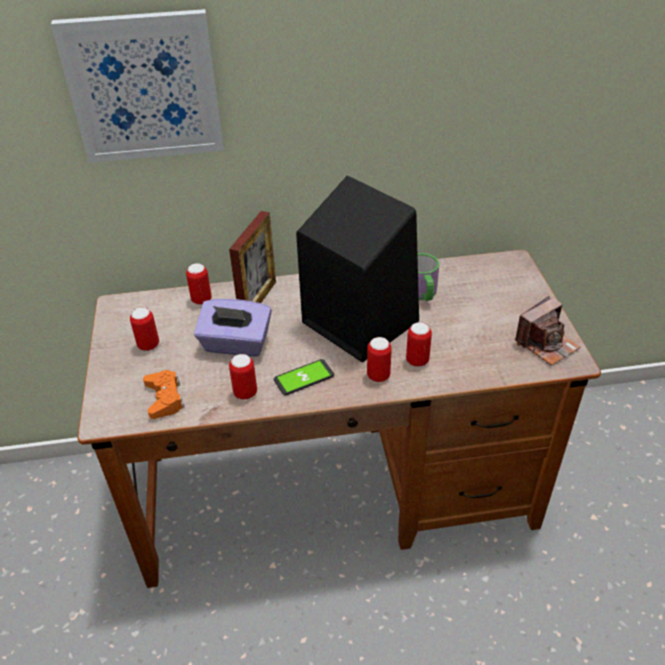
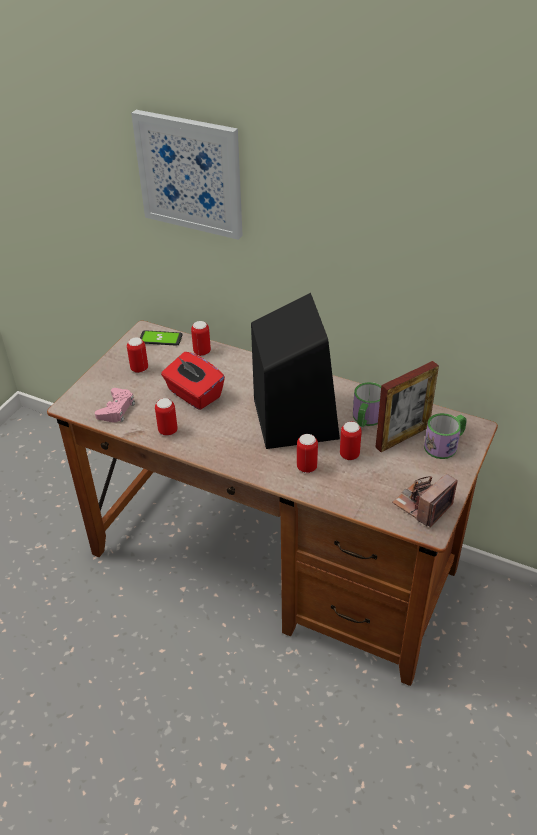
camera: 35 degrees right, 0 degrees up
orange game controller [143,370,185,419] -> pink game controller [95,388,135,423]
purple tissue box [194,299,272,357] -> red tissue box [161,352,225,410]
picture frame [229,211,276,303] -> picture frame moved to [375,361,439,452]
phone [274,359,334,395] -> phone moved to [140,330,182,346]
can [367,337,392,382] -> can moved to [340,421,362,460]
camera [515,296,581,366] -> camera turned 135 degrees clockwise [392,474,458,528]
none -> mug [424,413,466,459]

